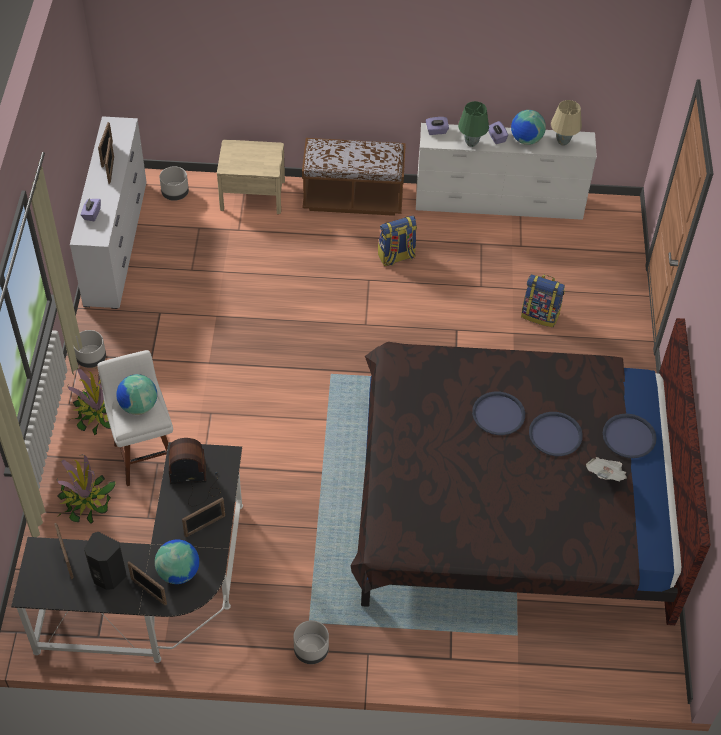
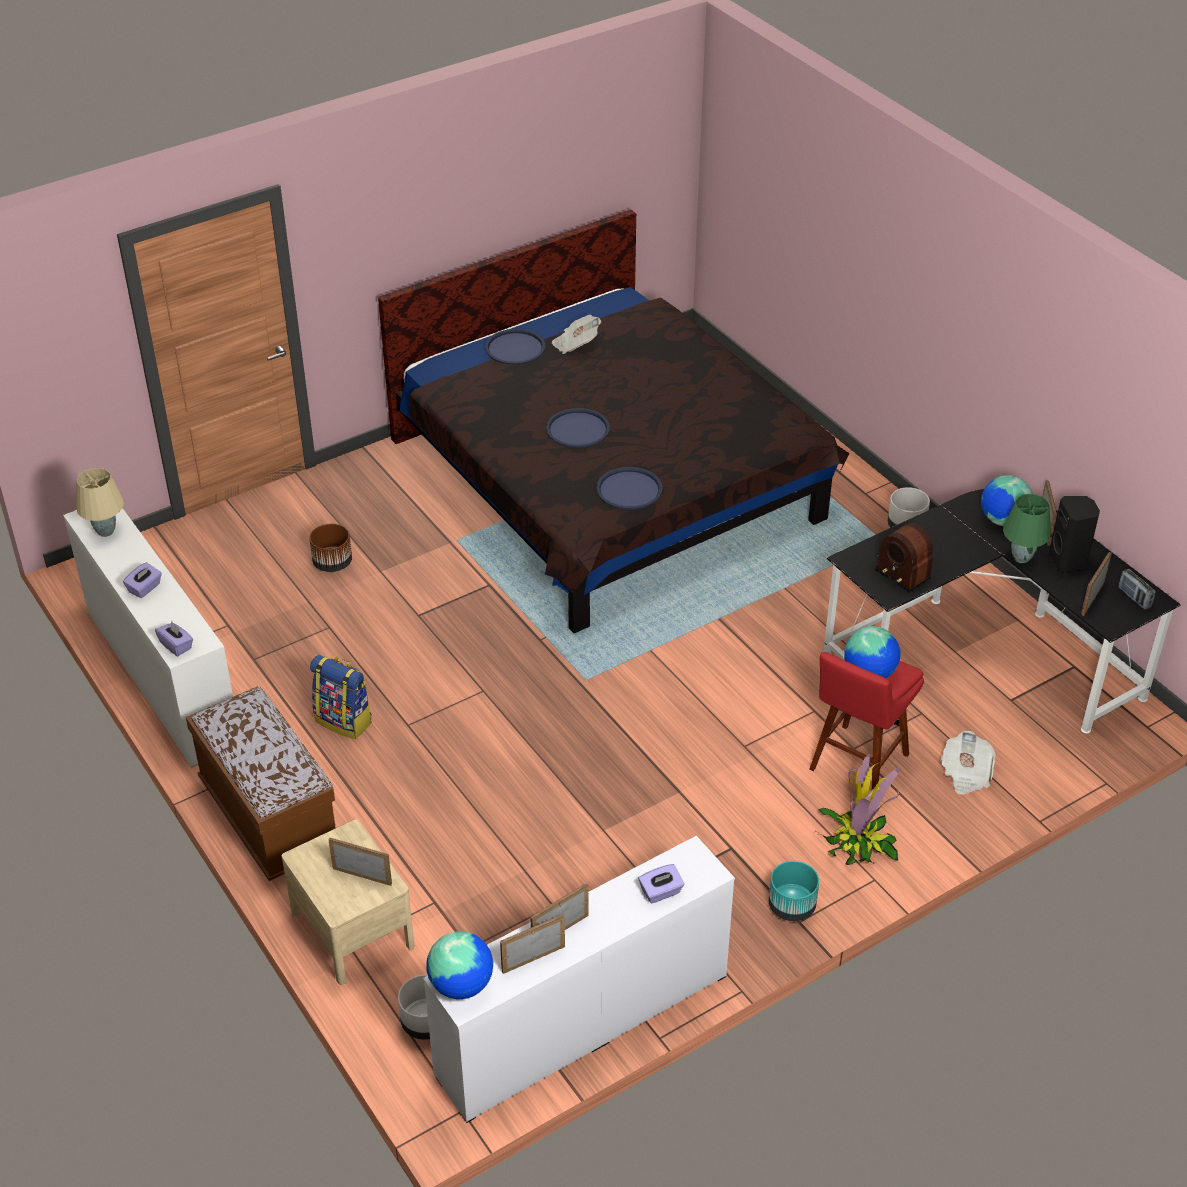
camera: 125 degrees left, 10 degrees down
potted plant [57,454,115,524] -> newspaper [941,731,996,795]
grey planter [74,330,106,368] -> turquoise planter [769,861,819,921]
white stool [97,350,173,486] -> red stool [809,652,924,790]
picture frame [182,497,225,537] -> picture frame moved to [328,838,392,886]
green table lamp [458,101,489,147] -> green table lamp moved to [1003,494,1051,563]
globe [511,110,546,145] -> globe moved to [426,931,493,999]
backpack [521,274,565,327] -> brown planter [309,524,352,572]
blue tray [529,412,583,456] -> blue tray moved to [596,467,663,510]
none -> radio [1118,569,1156,610]

